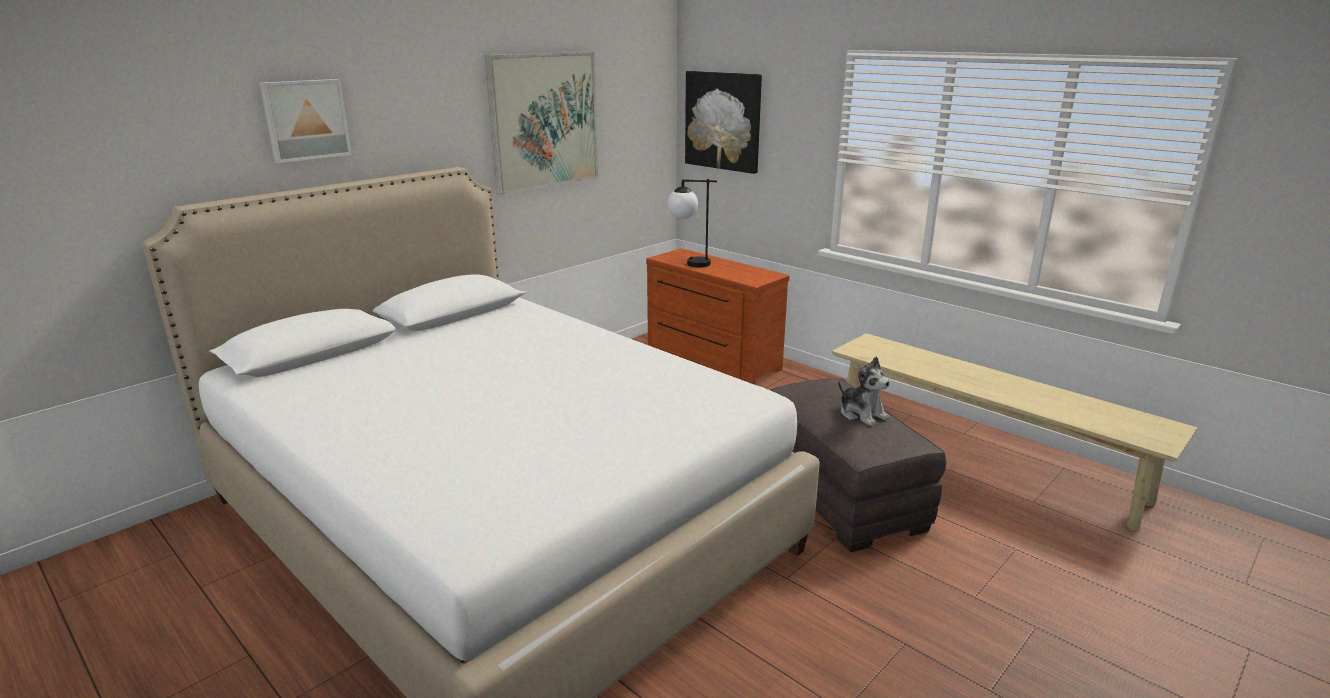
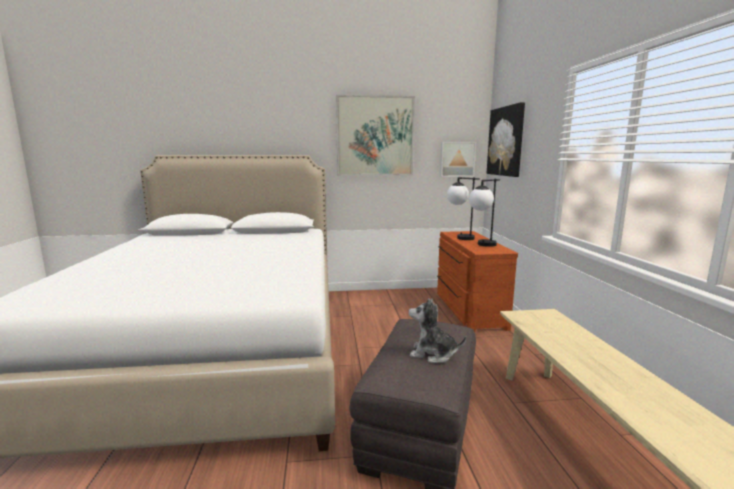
camera: 40 degrees right, 10 degrees down
picture [259,79,352,163] -> picture moved to [440,142,476,177]
plush toy [838,357,890,426] -> plush toy turned 105 degrees clockwise [409,298,466,363]
none -> table lamp [469,179,500,247]

